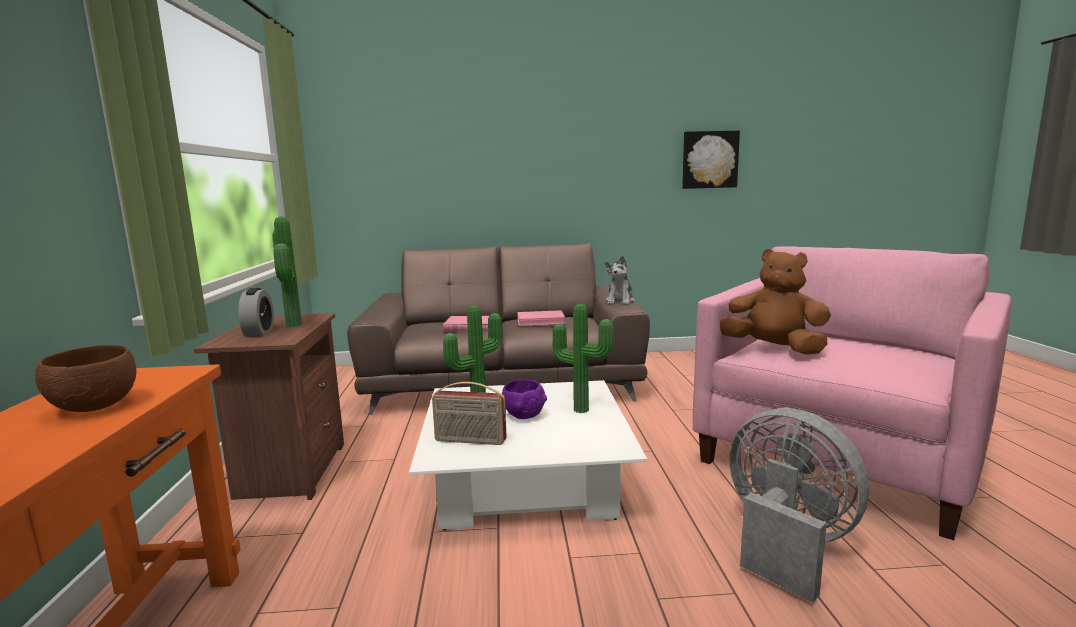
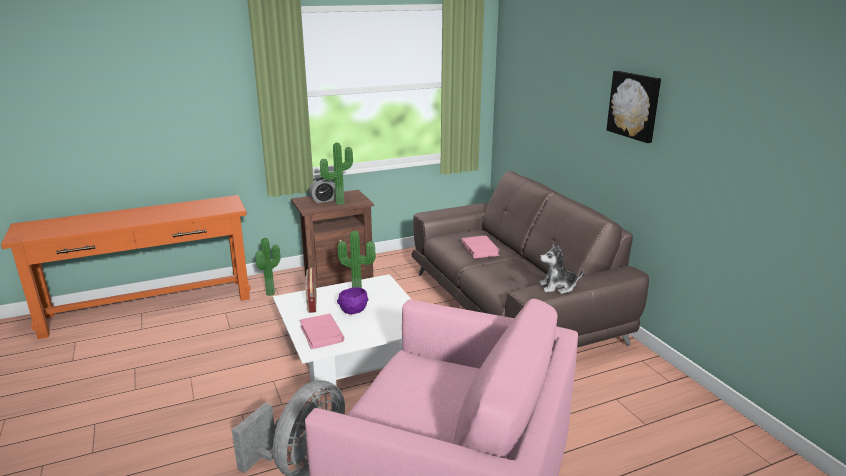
camera: 70 degrees right, 10 degrees up
brown bowl [35,345,136,412] -> none
pink book [517,310,566,326] -> pink book moved to [300,314,345,349]
potted plant [553,304,614,413] -> potted plant moved to [255,238,281,296]
picture [682,130,740,189] -> picture moved to [606,71,661,143]
brown plush toy [720,249,831,355] -> none

